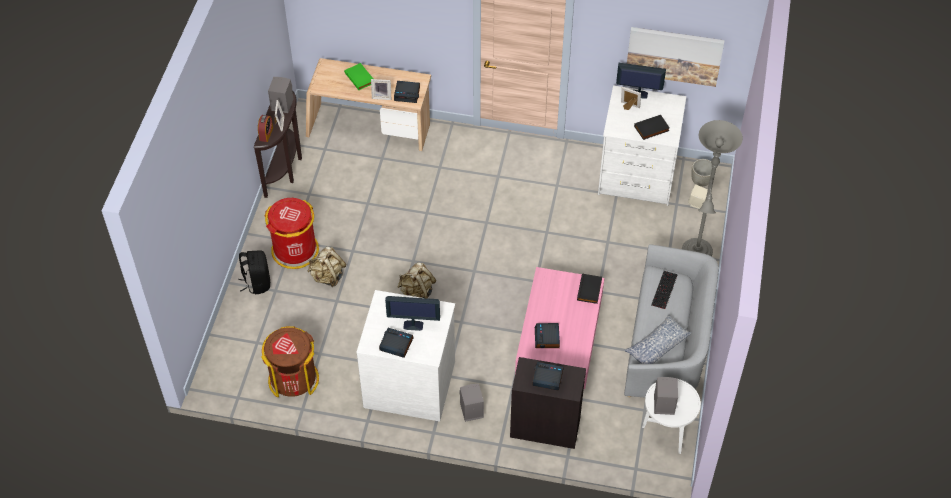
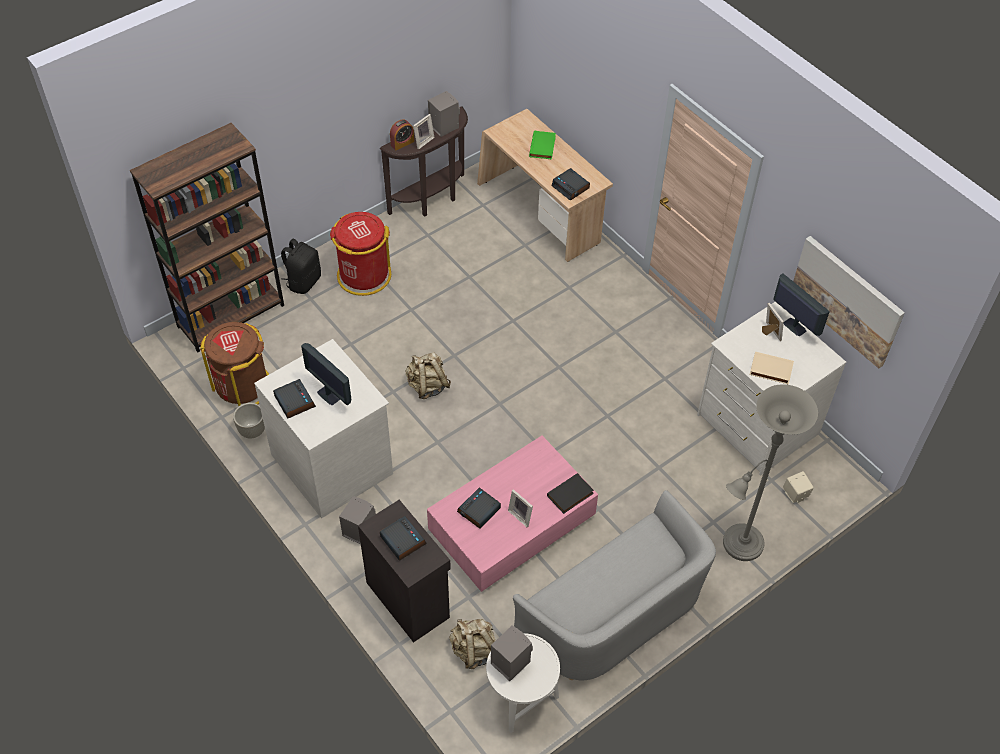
camera: 40 degrees right, 0 degrees up
beige backpack [308,247,346,287] -> beige backpack moved to [449,619,496,669]
picture frame [371,79,391,100] -> picture frame moved to [508,489,533,527]
pillow [625,314,691,364] -> none
black book [634,115,670,140] -> beige book [750,352,794,384]
keyboard [651,271,678,309] -> none
grey planter [691,159,712,186] -> grey planter moved to [233,403,265,438]
none -> brown bookcase [130,123,284,352]

